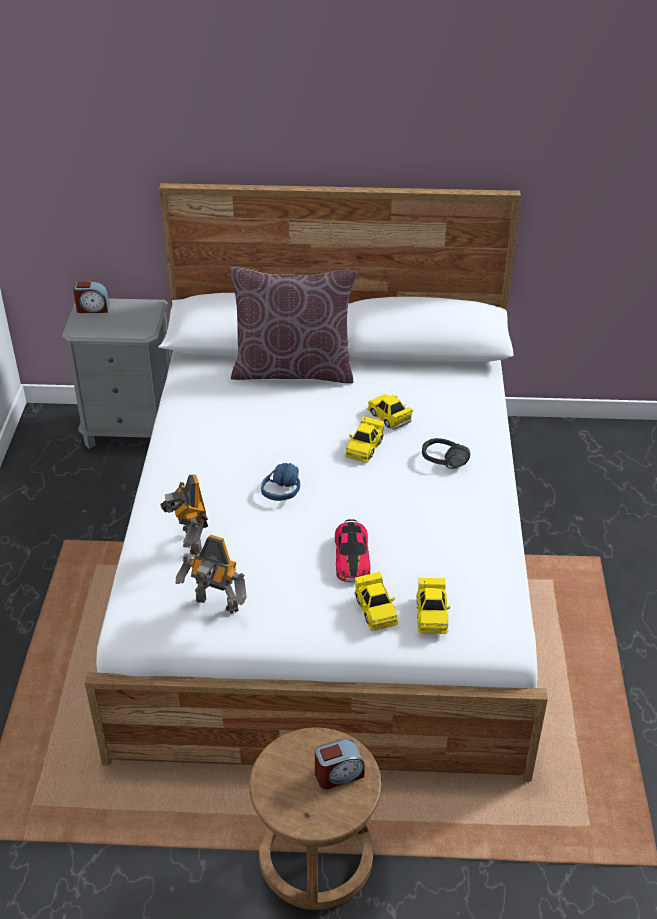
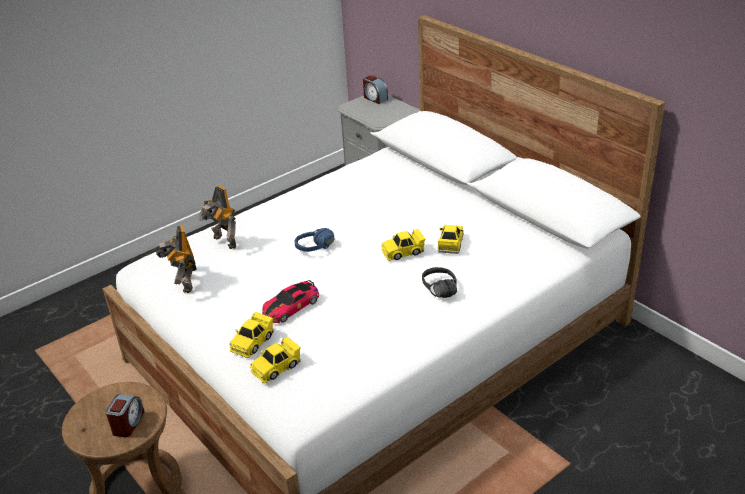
camera: 50 degrees right, 5 degrees down
toy robot [160,474,208,555] -> toy robot turned 75 degrees counterclockwise [198,186,236,249]
brown pillow [230,267,356,384] -> none
alarm clock [315,739,365,789] -> alarm clock turned 105 degrees counterclockwise [106,394,144,437]

